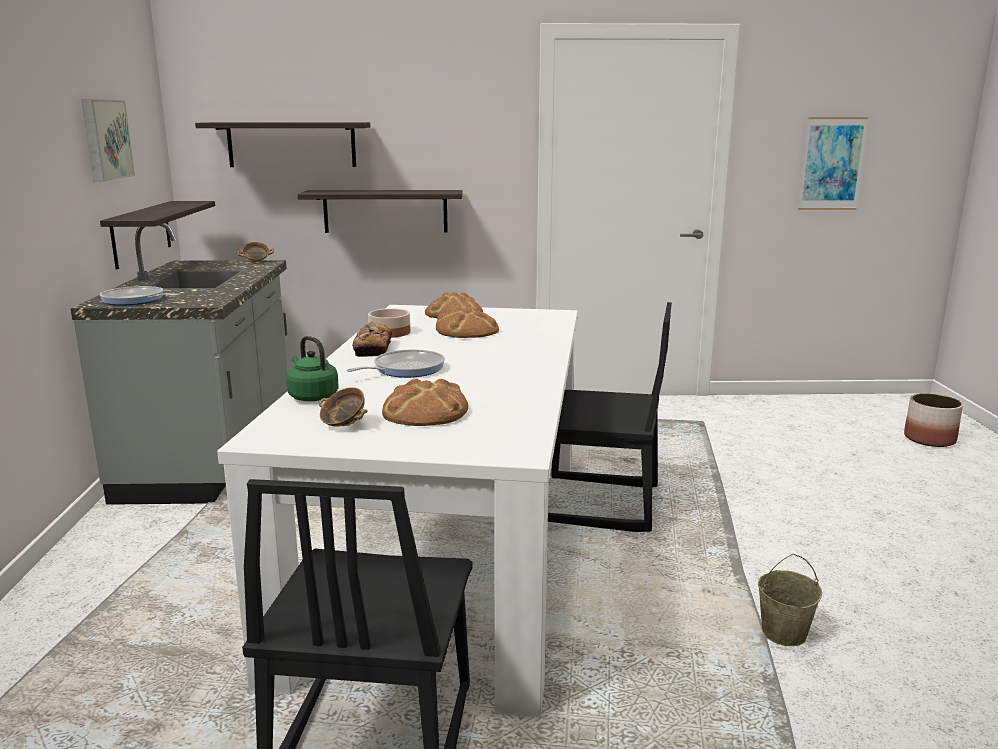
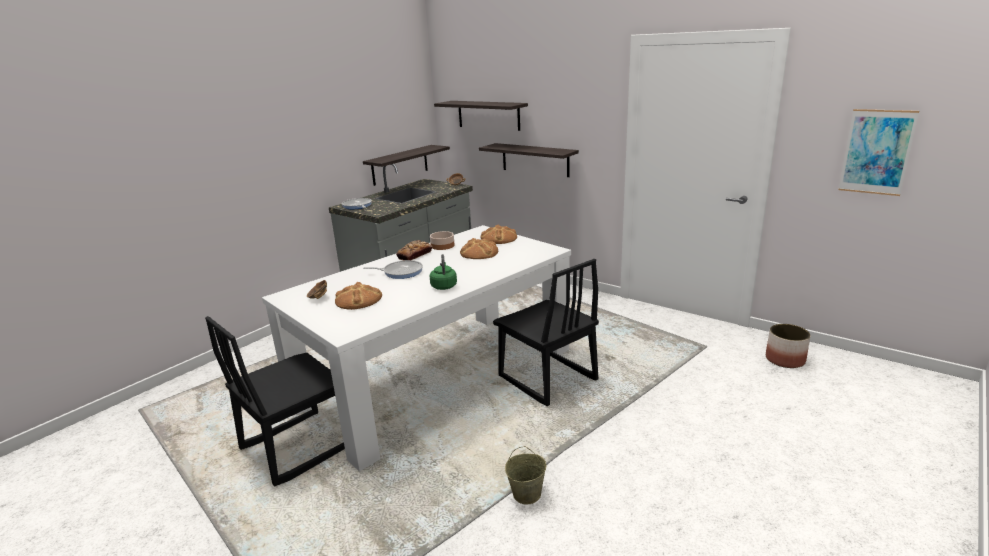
camera: 40 degrees right, 5 degrees up
picture [82,99,135,181] -> none
green kettle [286,336,339,401] -> green kettle moved to [430,254,457,290]
planter [904,393,963,447] -> planter moved to [766,324,811,368]

